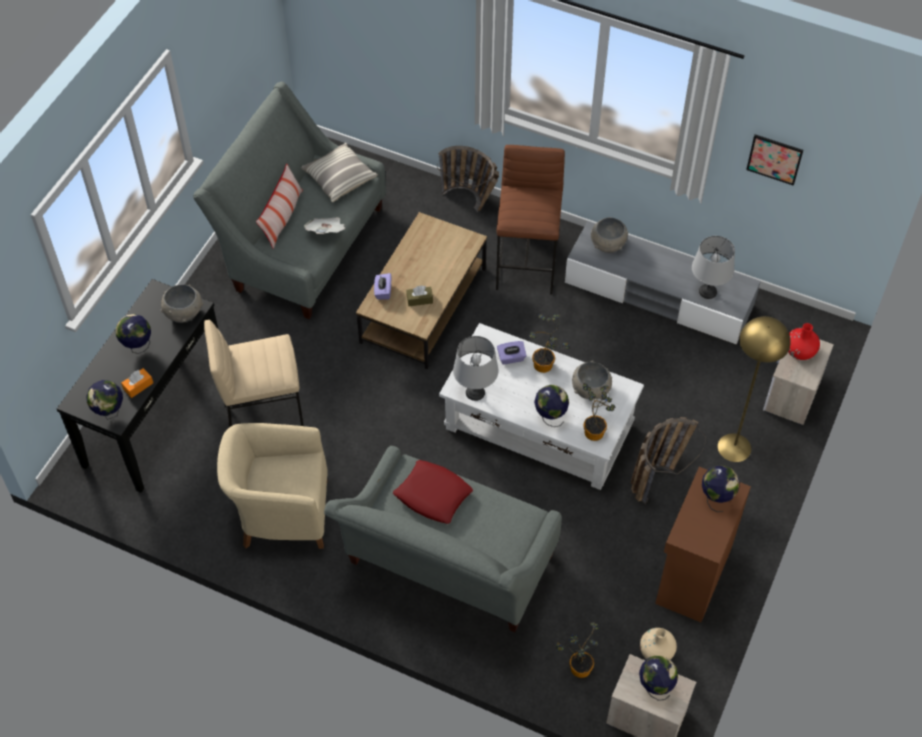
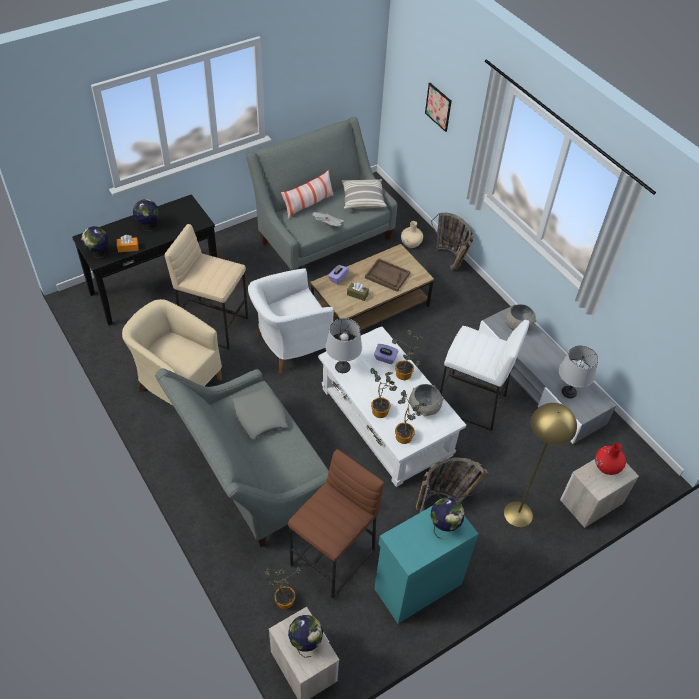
camera: 30 degrees right, 5 degrees down
grey bowl [161,284,204,323] -> none
red pillow [393,460,473,524] -> grey pillow [233,388,287,439]
brown stool [496,145,565,295] -> brown stool moved to [288,449,384,599]
globe [534,385,569,427] -> potted plant [371,368,397,418]
beige vase [640,628,677,660] -> beige vase moved to [401,221,423,248]
brown cabinet [655,467,751,622] -> turquoise cabinet [374,506,479,624]
picture [746,134,803,186] -> picture moved to [425,83,452,132]
none -> white armchair [248,268,334,374]
none -> brown tray [365,258,410,292]
none -> white stool [440,320,529,431]

